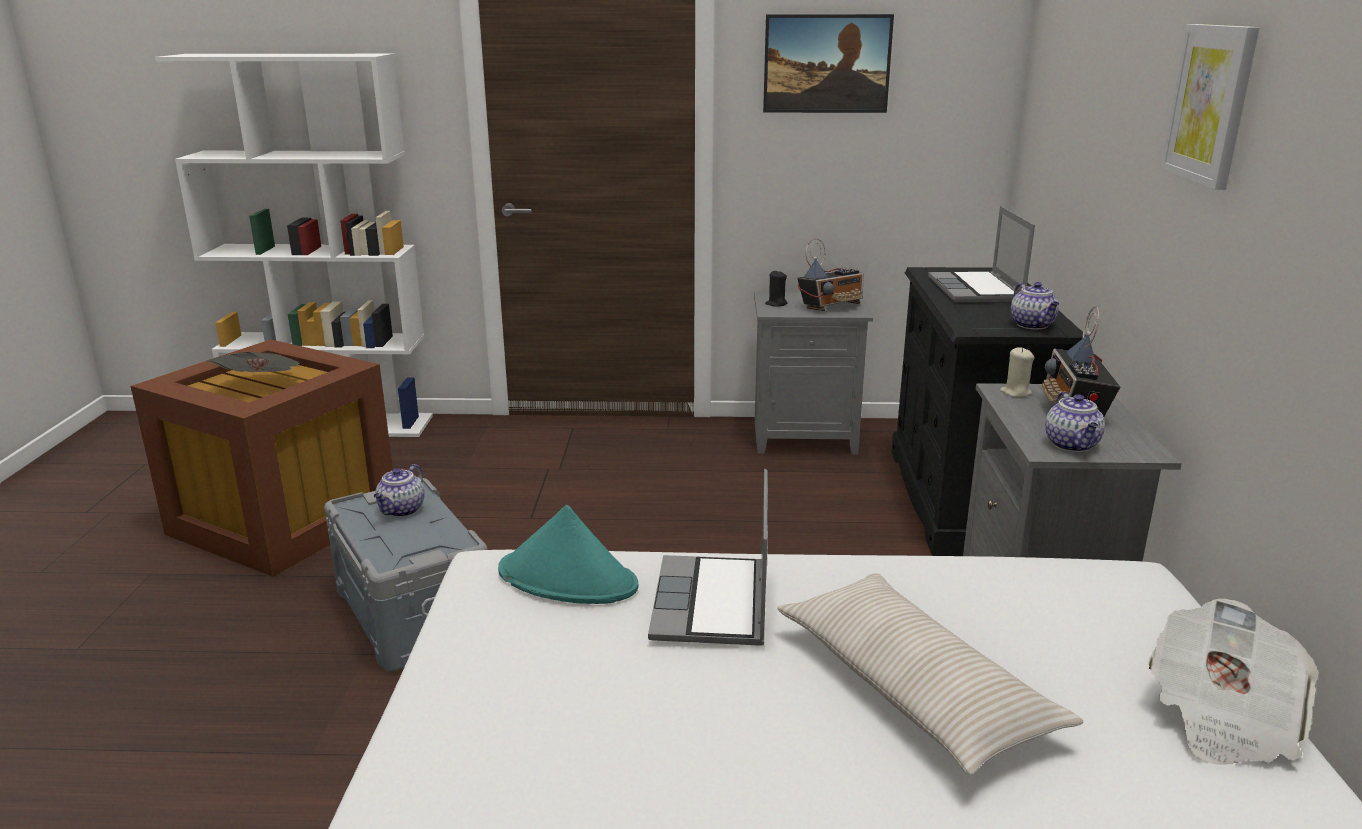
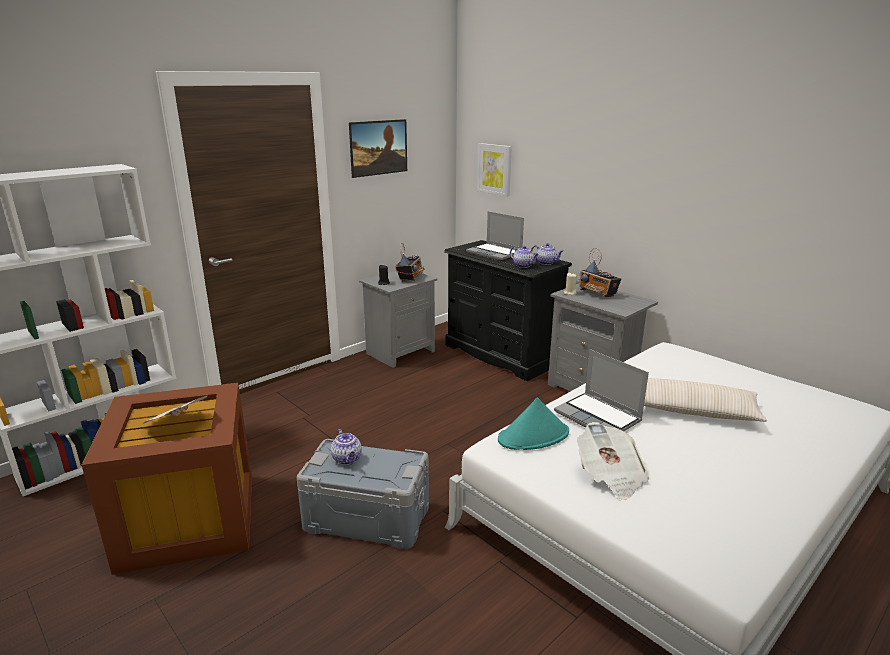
camera: 45 degrees left, 0 degrees up
teapot [1045,391,1105,452] -> teapot moved to [510,246,539,268]
newspaper [1148,598,1319,765] -> newspaper moved to [577,422,649,500]
picture [1161,24,1259,190] -> picture moved to [477,143,512,196]

